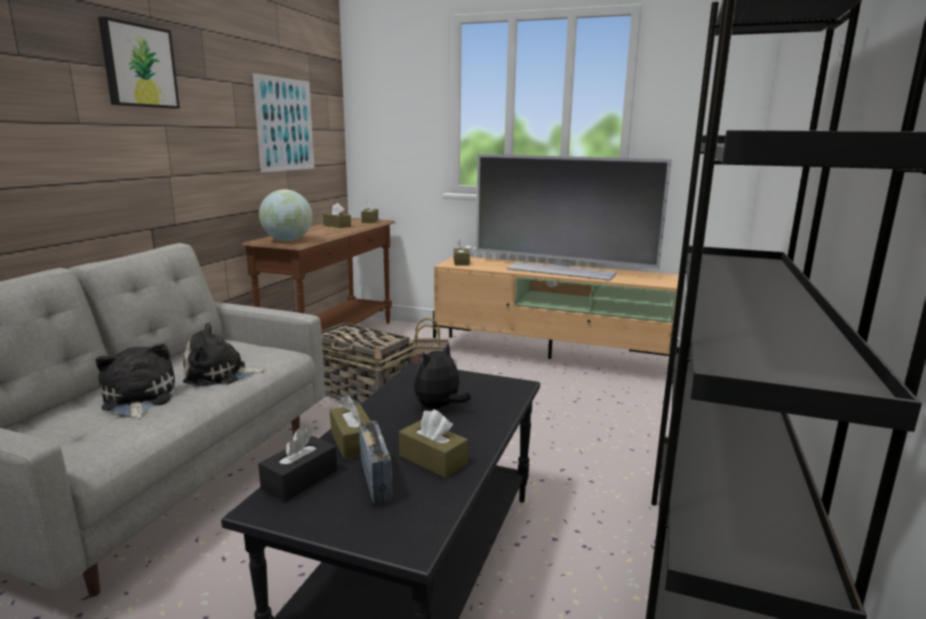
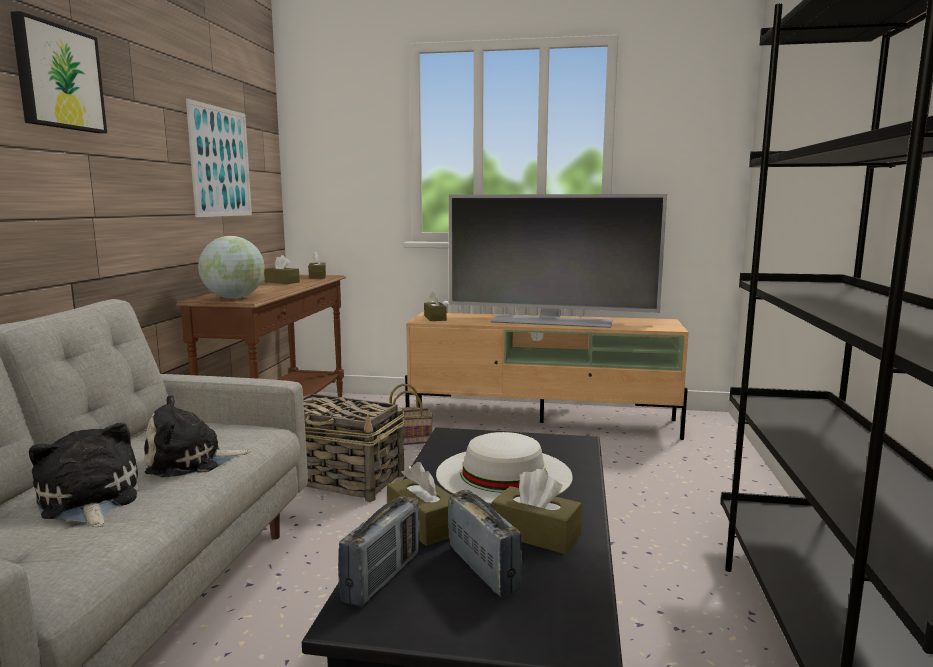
camera: 10 degrees left, 5 degrees down
black tissue box [258,428,337,502] -> radio [338,496,420,607]
plush toy [414,343,471,409] -> white hat [436,432,573,504]

